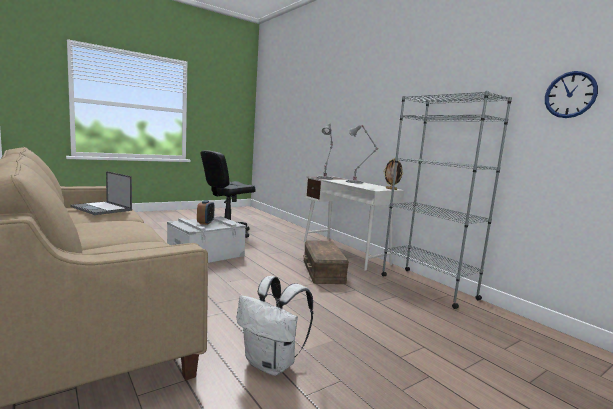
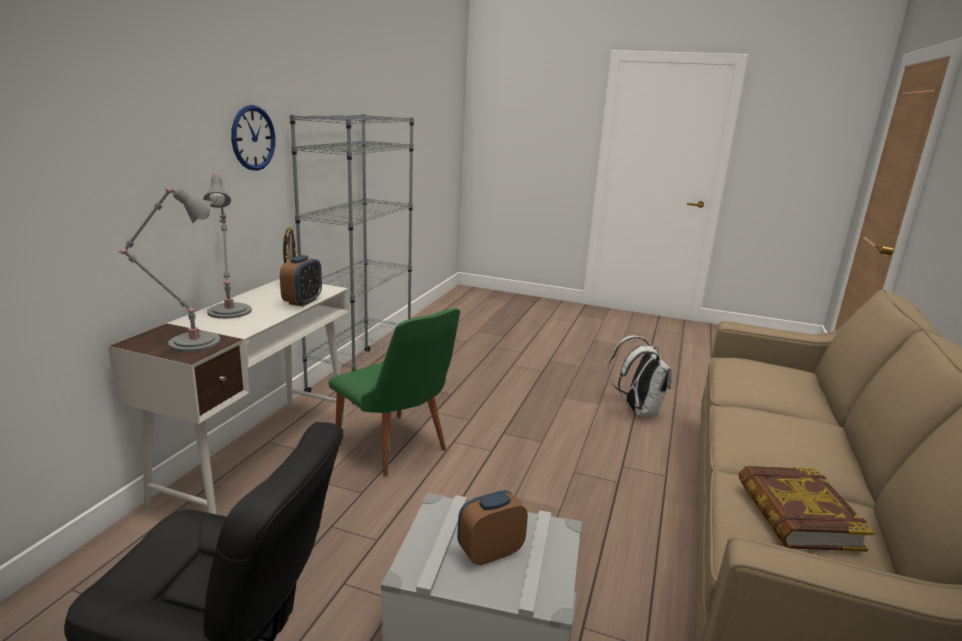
camera: 125 degrees left, 10 degrees up
laptop [71,171,132,215] -> book [739,466,875,552]
brown storage box [303,240,349,284] -> green chair [329,308,460,477]
wall clock [545,71,598,118] -> wall clock moved to [231,105,275,171]
none -> alarm clock [280,255,322,306]

